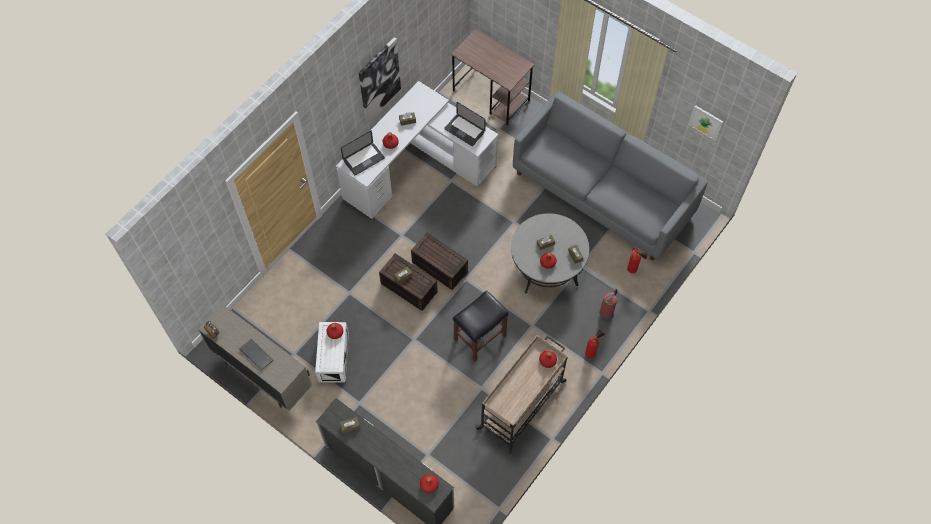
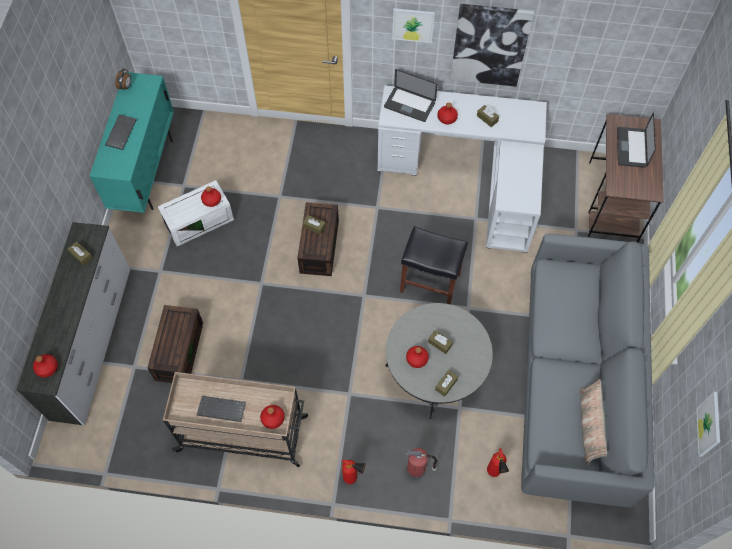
camera: 60 degrees right, 0 degrees up
beige cabinet [198,304,312,411] -> turquoise cabinet [89,72,174,213]
brown storage box [411,233,468,290] -> brown storage box moved to [147,305,203,383]
laptop [444,102,486,146] -> laptop moved to [617,112,656,168]
black stool [453,290,509,361] -> black stool moved to [400,226,468,305]
none -> keyboard [197,396,246,422]
none -> picture [392,8,435,43]
none -> pillow [580,379,607,466]

